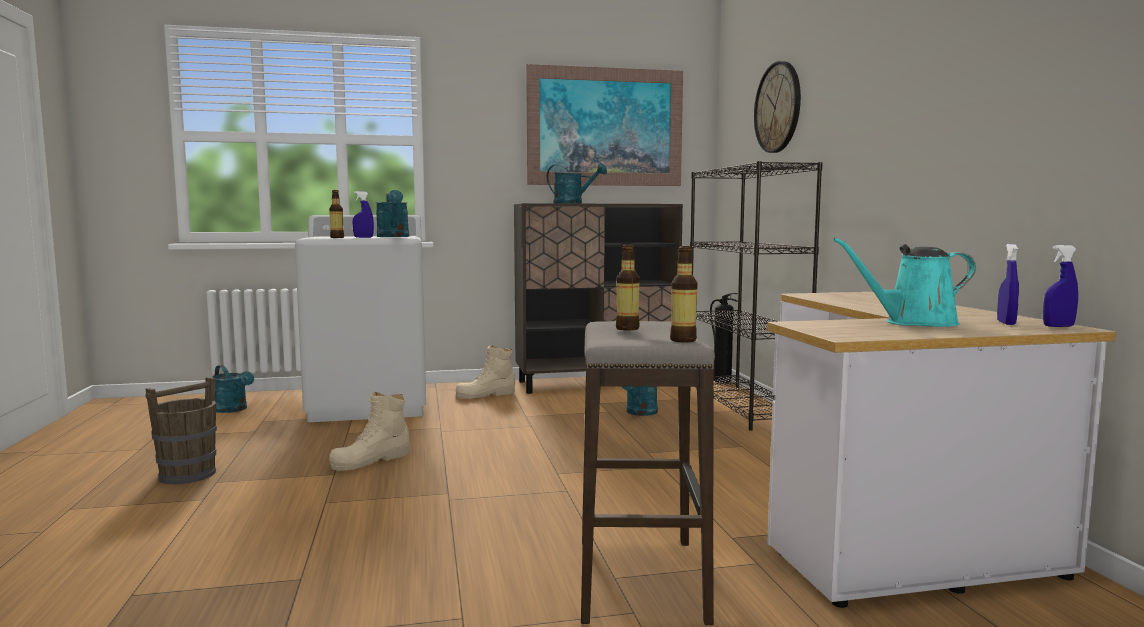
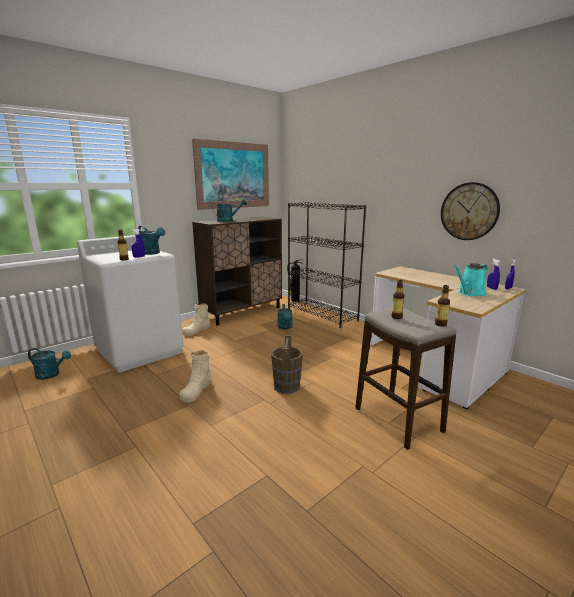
camera: 30 degrees left, 10 degrees up
brown bucket [145,377,217,484] -> brown bucket moved to [271,335,303,394]
wall clock [754,61,801,153] -> wall clock moved to [441,182,500,240]

